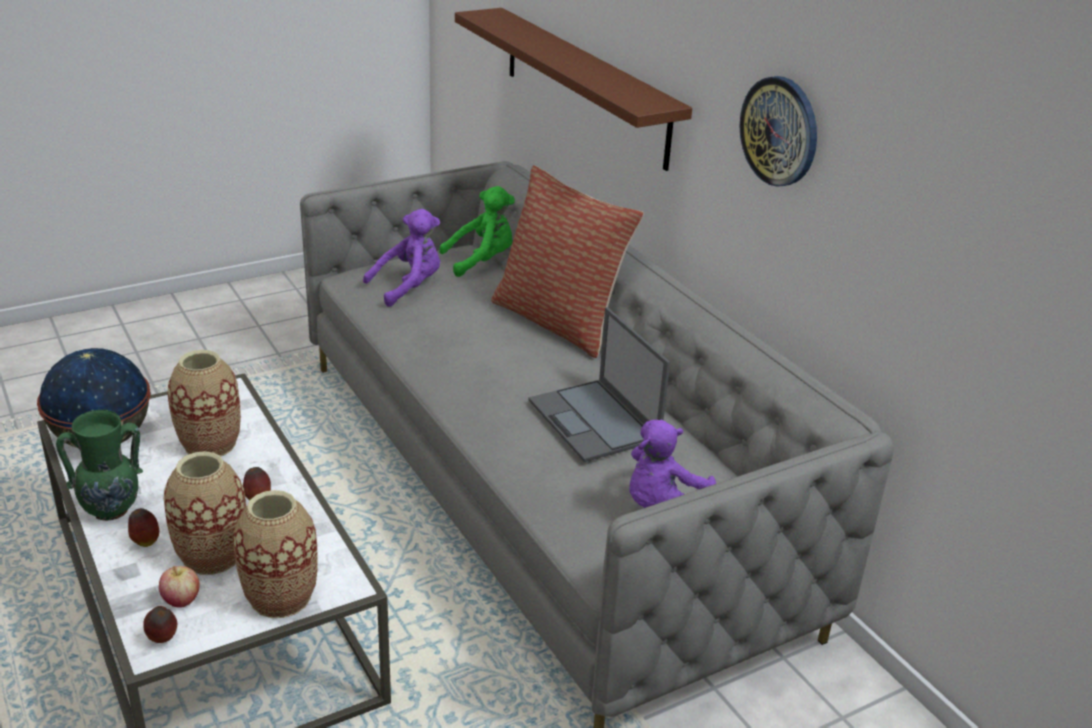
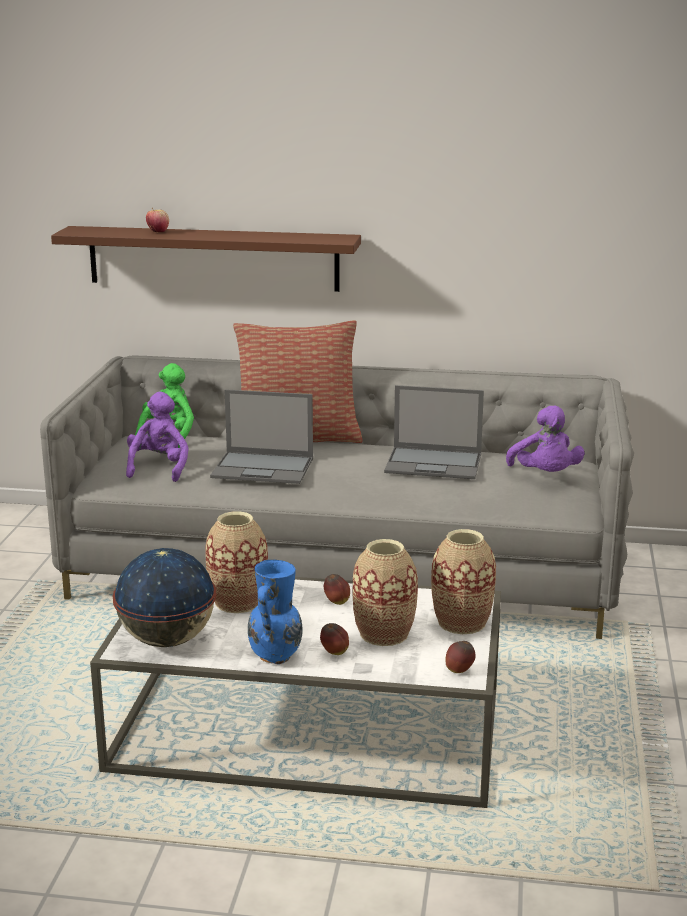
camera: 50 degrees left, 10 degrees down
green vase [56,410,143,521] -> blue vase [248,560,303,664]
apple [159,566,200,608] -> apple moved to [146,208,169,232]
wall clock [739,76,817,187] -> none
none -> laptop [210,389,313,484]

